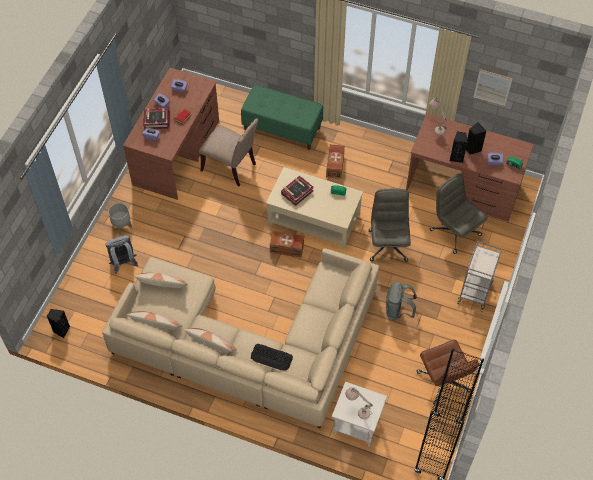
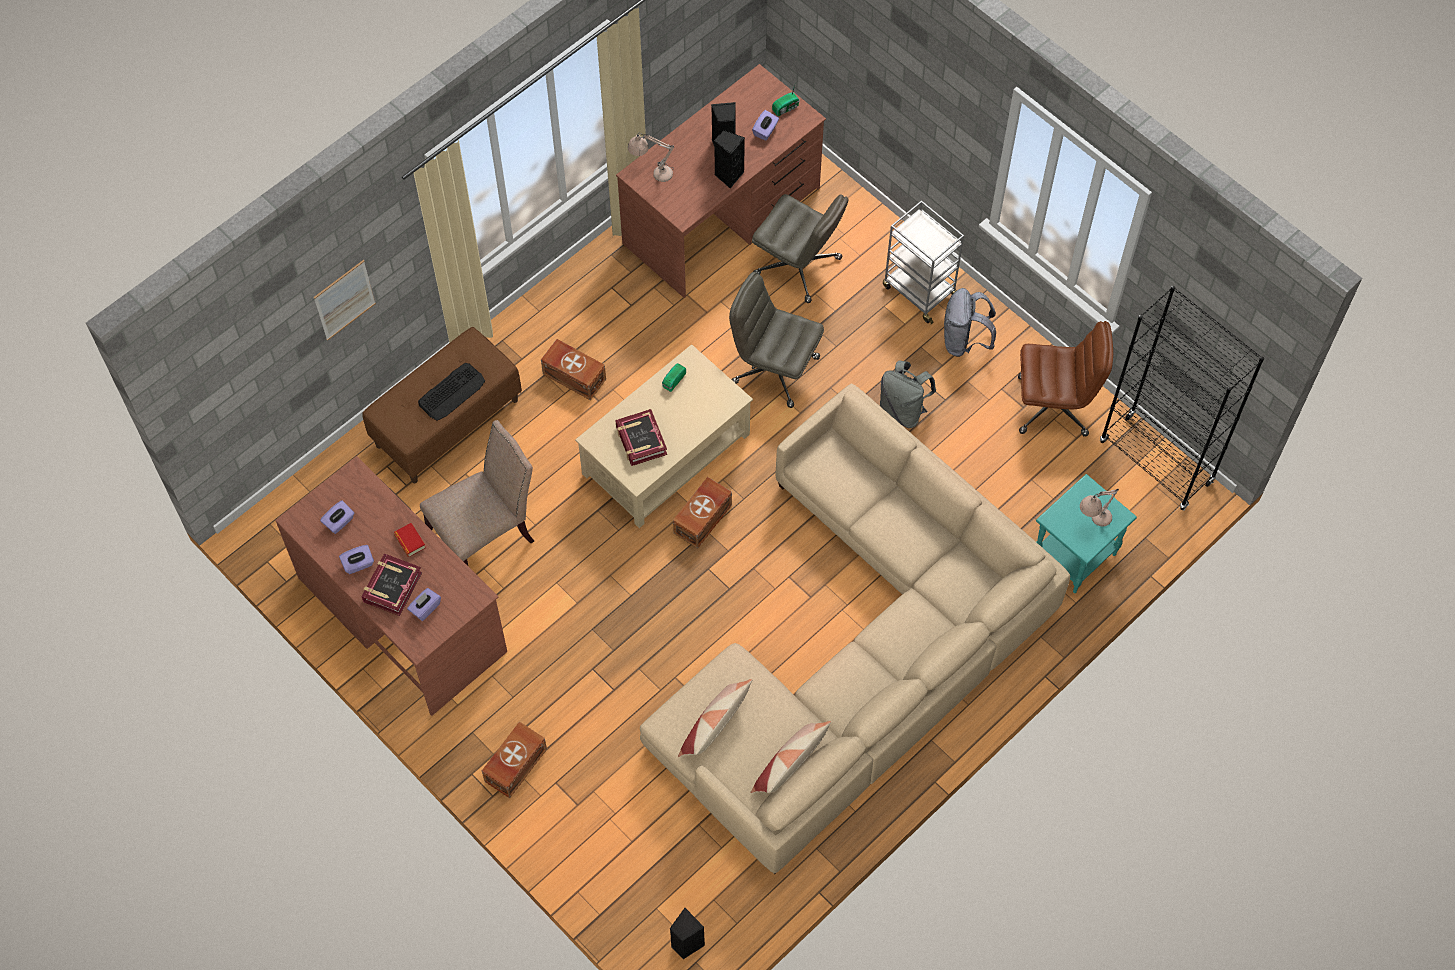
camera: 65 degrees left, 5 degrees up
grey backpack [105,235,138,273] -> grey backpack moved to [944,288,996,357]
grey planter [108,203,132,234] -> brown storage box [482,722,547,798]
pillow [184,328,237,353] -> none
green bench [241,85,323,150] -> brown bench [362,327,522,483]
keyboard [251,344,293,371] -> keyboard moved to [418,363,485,421]
white side table [332,382,387,447] -> turquoise side table [1036,474,1137,593]
grey office chair [430,173,487,254] -> grey office chair turned 135 degrees counterclockwise [752,194,849,303]
picture [473,69,513,106] -> picture moved to [314,260,376,341]

